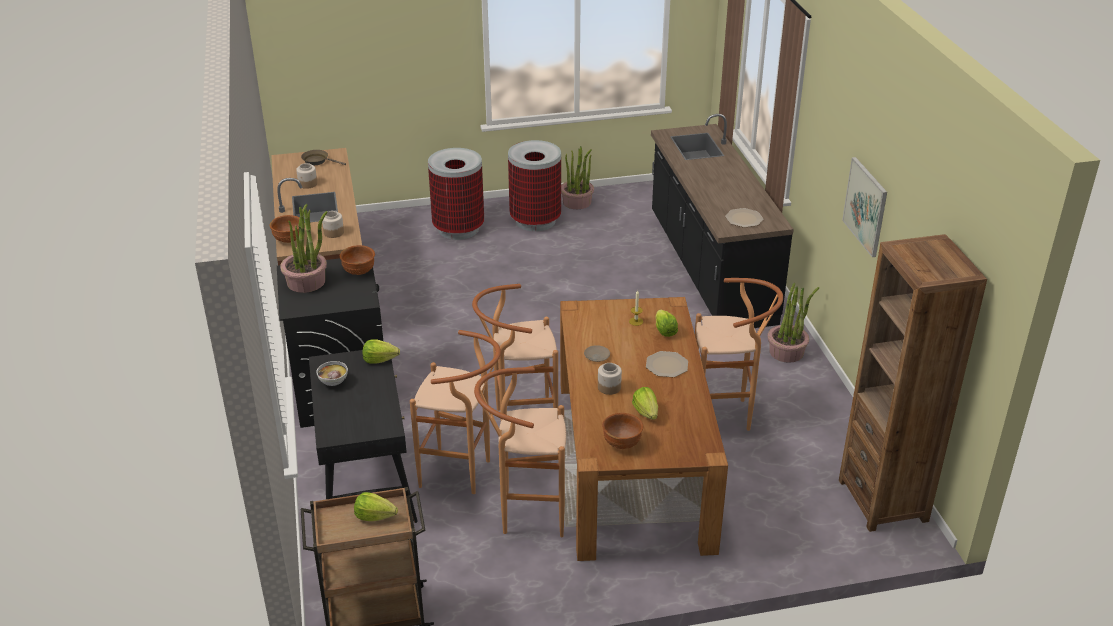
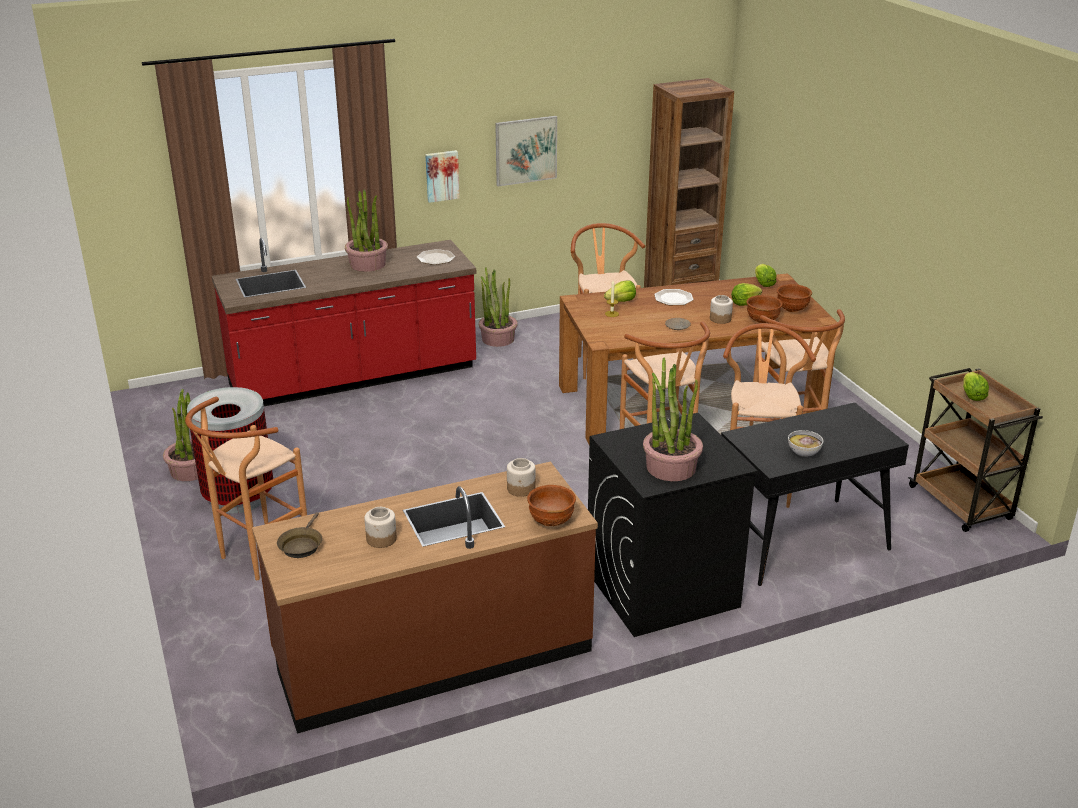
camera: 100 degrees left, 5 degrees down
brown bowl [340,245,375,275] -> brown bowl moved to [747,295,782,323]
lettuce [363,339,400,364] -> lettuce moved to [755,264,777,287]
trash can [428,148,484,240] -> brown stool [185,397,307,580]
black counter [651,114,794,328] -> red counter [212,238,476,406]
none -> potted plant [345,190,388,272]
none -> picture [425,150,460,203]

